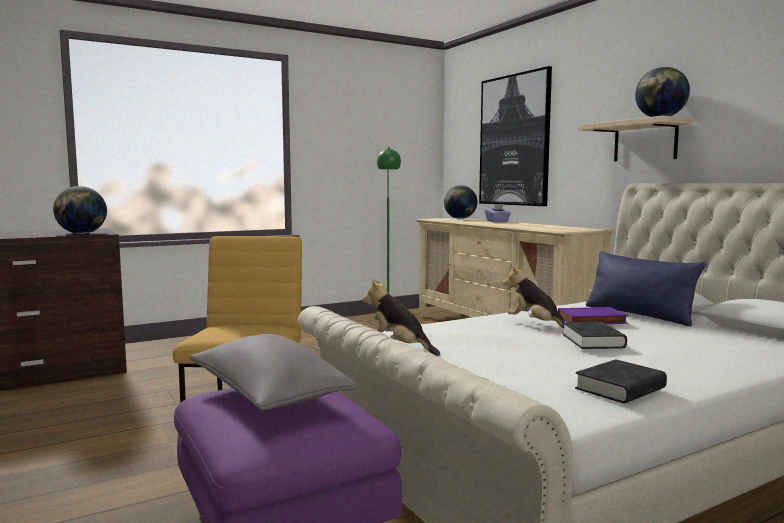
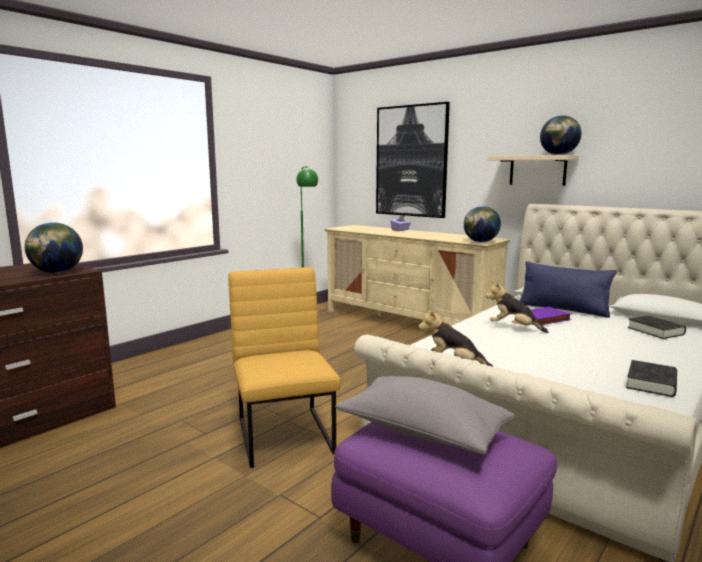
camera: 20 degrees left, 5 degrees up
globe [444,185,477,219] -> globe moved to [464,206,501,242]
black book [563,322,627,349] -> black book moved to [628,316,686,339]

